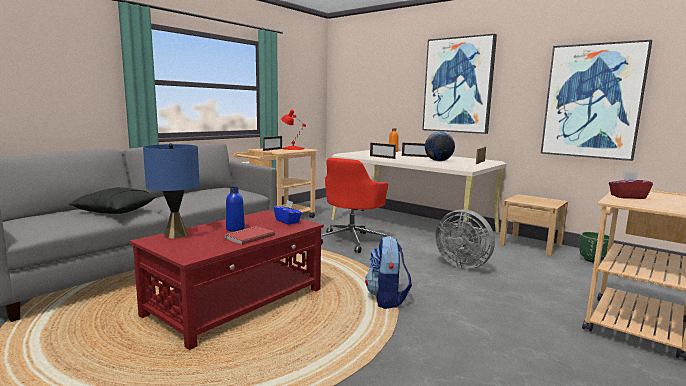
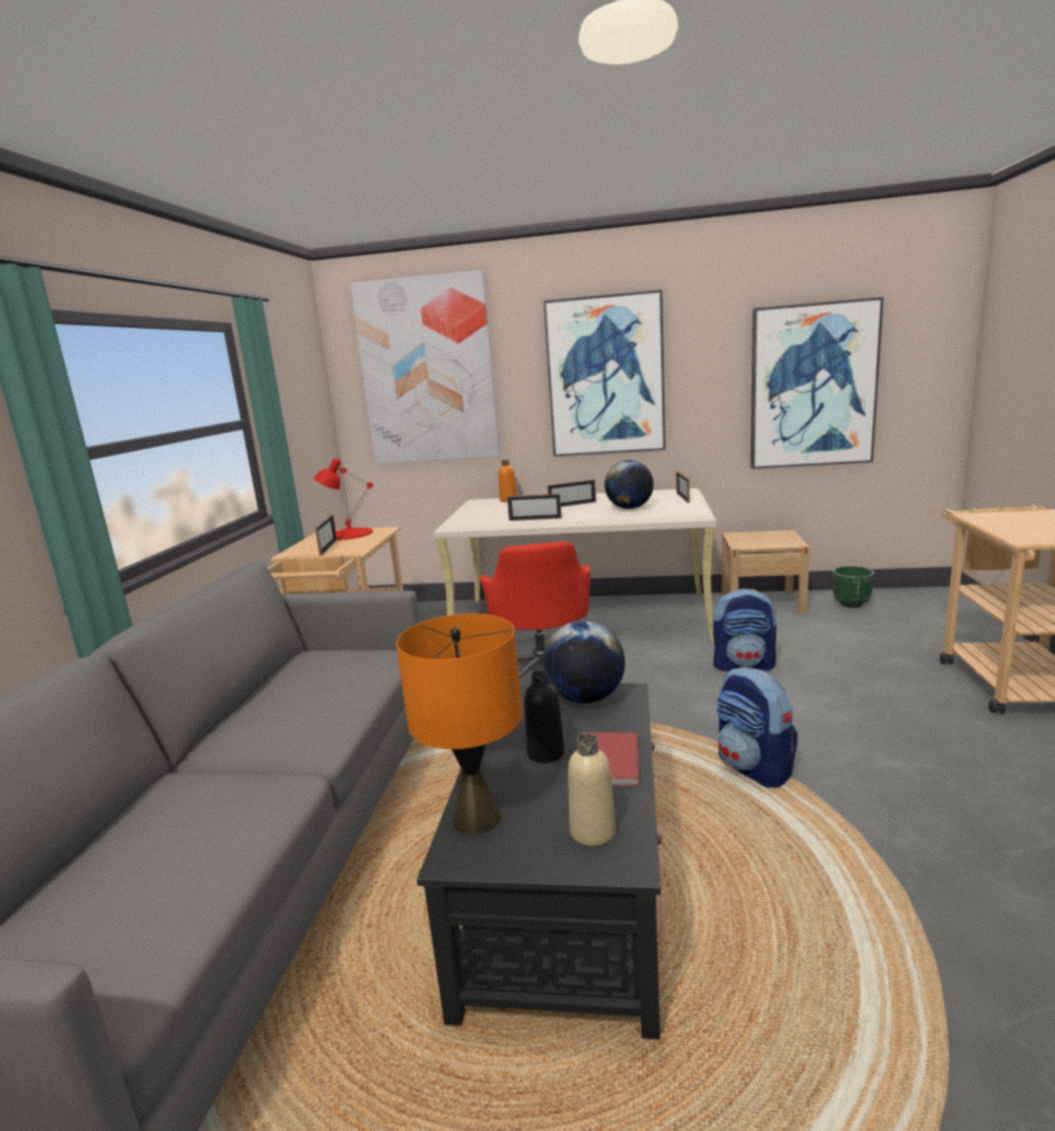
camera: 30 degrees left, 5 degrees up
black pillow [69,187,157,214] -> none
red coffee table [130,210,324,350] -> black coffee table [417,683,661,1040]
blue table lamp [143,143,200,239] -> orange table lamp [396,614,522,834]
blue bottle [226,187,245,232] -> black bottle [524,670,565,763]
blue tissue box [274,200,302,225] -> globe [543,620,625,703]
grey fan [435,209,495,269] -> backpack [713,589,777,671]
red tissue box [609,172,653,199] -> none
none -> picture [350,270,500,464]
none -> beige bottle [568,733,616,846]

